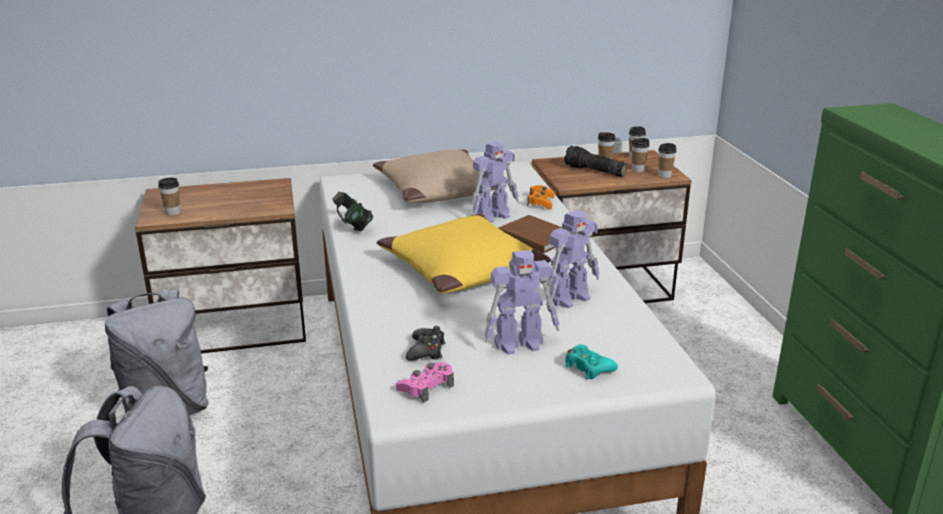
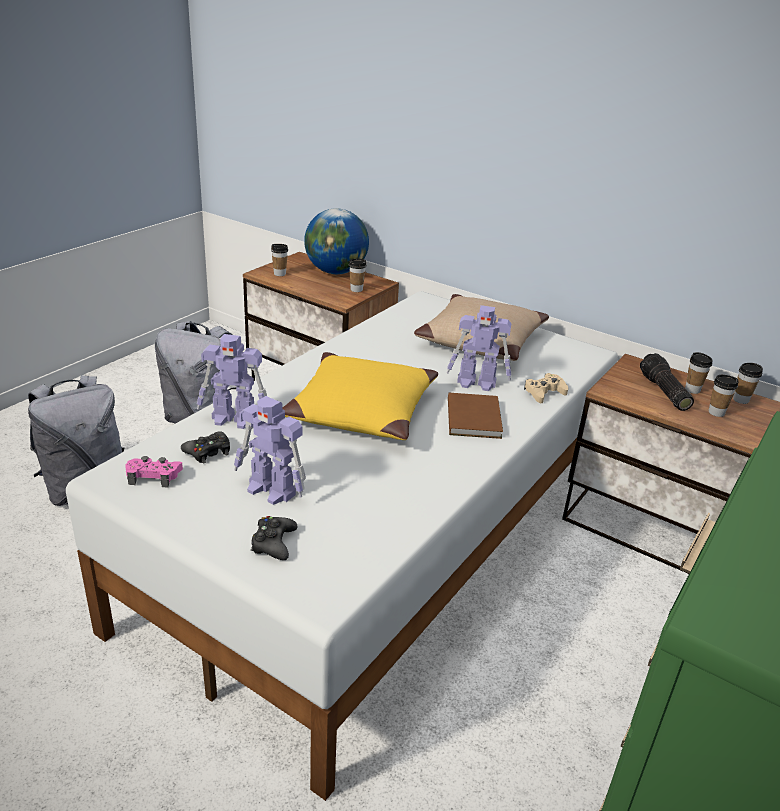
camera: 45 degrees right, 5 degrees up
headphones [332,192,374,232] -> none
orange game controller [527,185,555,209] -> beige game controller [524,373,568,404]
toy robot [547,210,600,308] -> toy robot moved to [197,334,267,429]
turquoise game controller [565,344,618,379] -> black game controller [251,516,298,560]
cup [658,143,677,178] -> cup moved to [349,259,366,292]
none -> globe [304,208,369,274]

